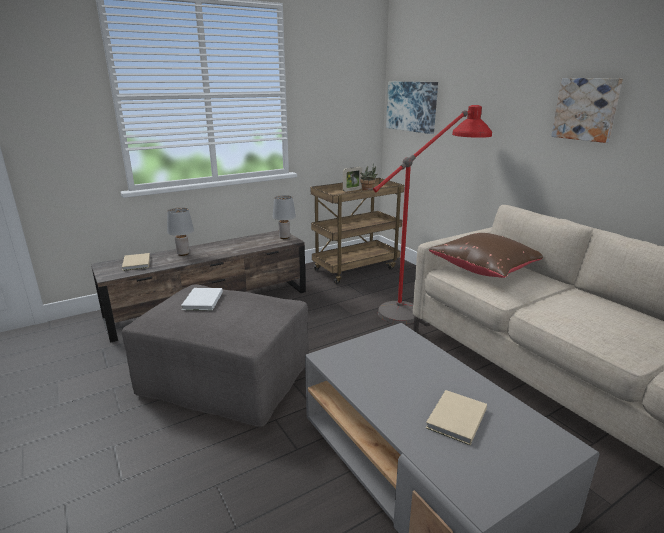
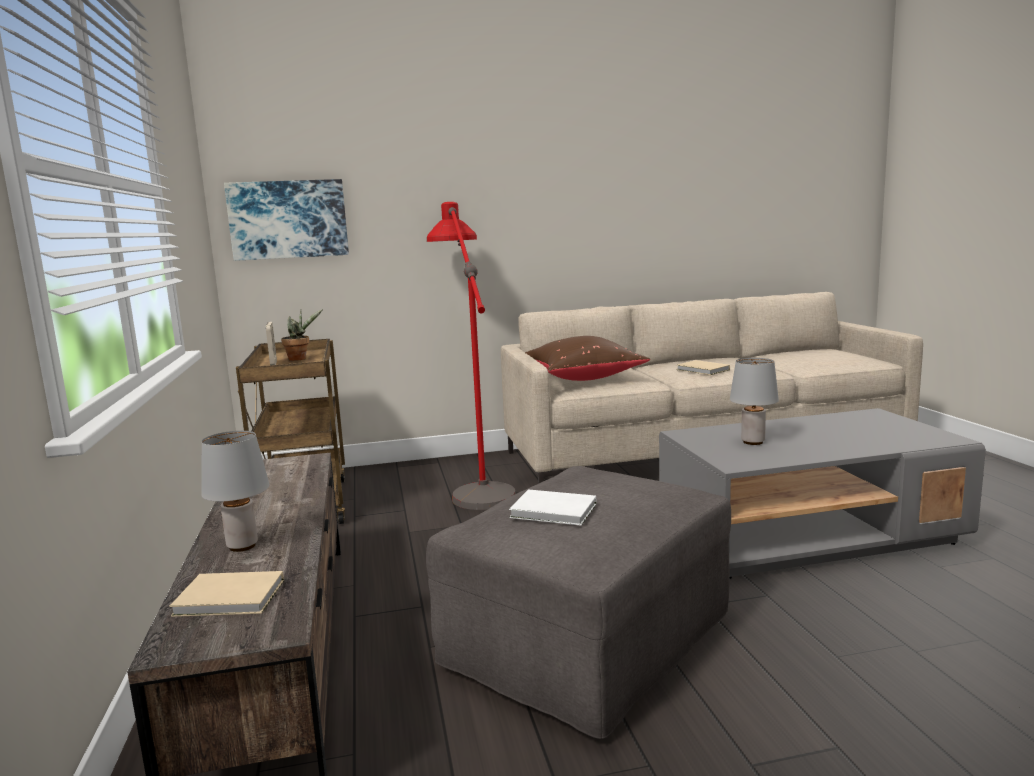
camera: 70 degrees left, 10 degrees down
grey table lamp [273,195,296,239] -> grey table lamp moved to [730,358,779,445]
beige book [426,390,487,445] -> beige book moved to [677,360,730,375]
picture [551,78,623,143] -> none

